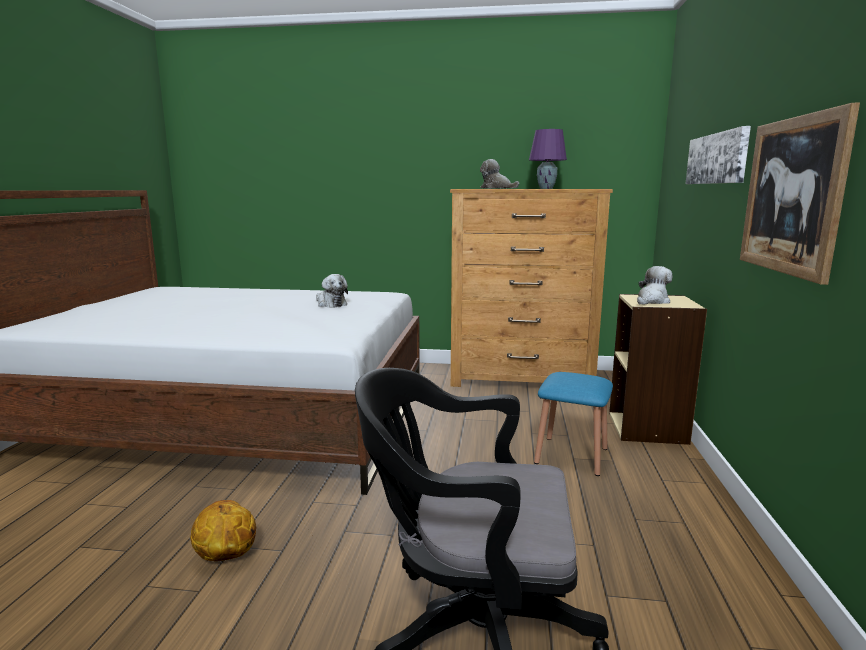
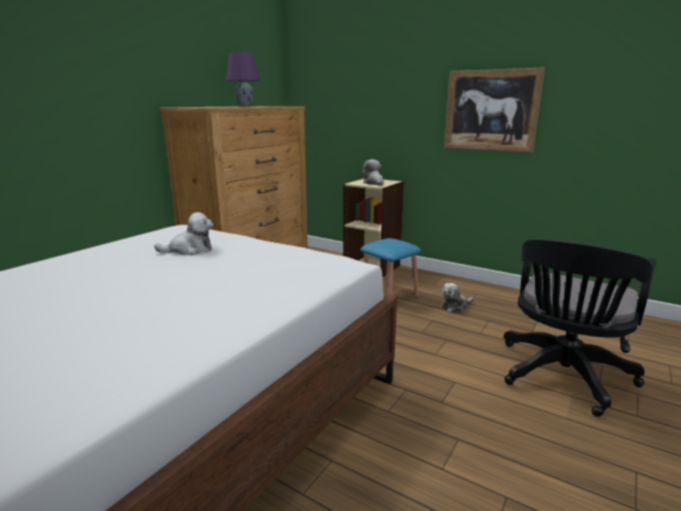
camera: 65 degrees left, 5 degrees up
basketball [190,500,256,561] -> none
plush toy [480,159,519,189] -> plush toy moved to [442,283,474,313]
picture [685,126,751,184] -> none

